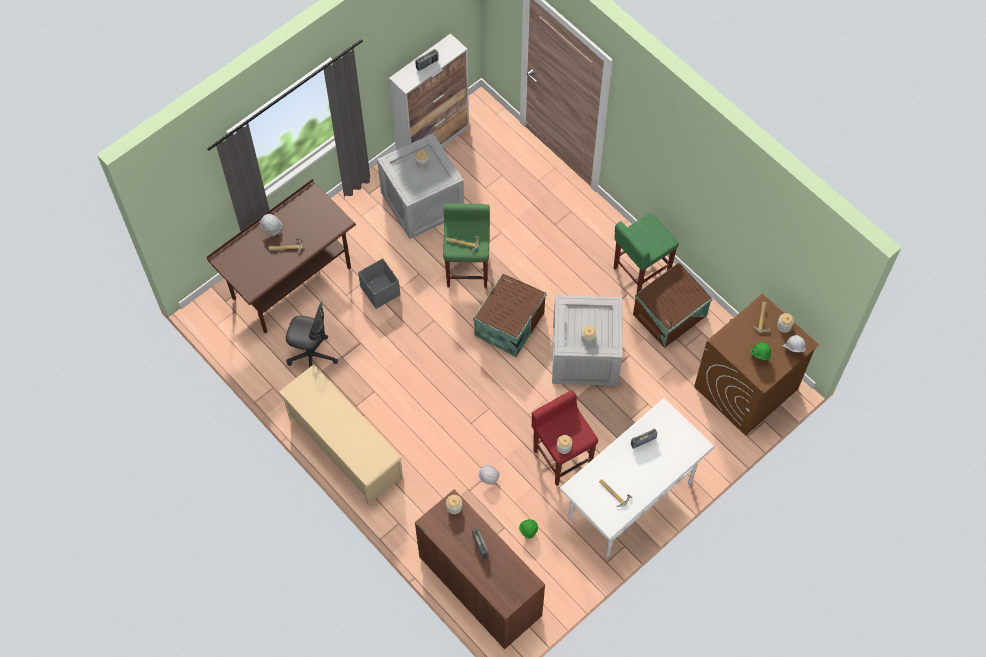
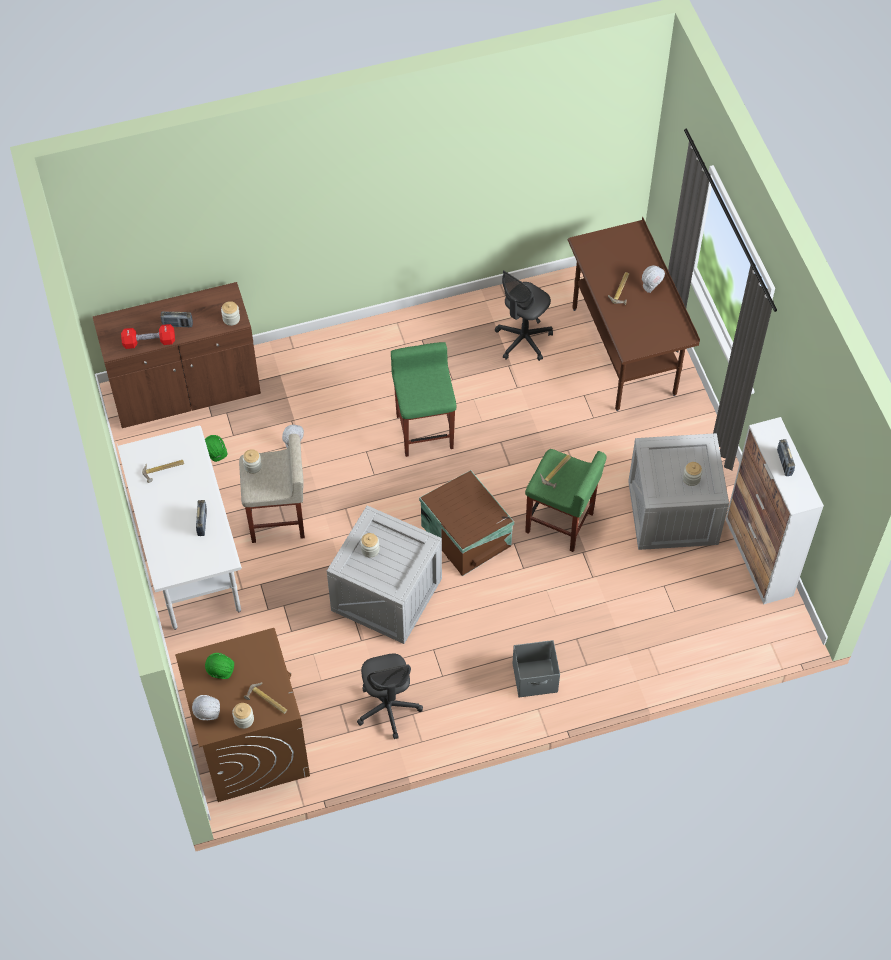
camera: 115 degrees right, 5 degrees down
beige shoe rack [279,364,403,505] -> none
grey storage box [358,258,400,309] -> grey storage box moved to [513,640,560,697]
red stool [532,390,598,486] -> beige stool [239,434,305,543]
green stool [614,213,679,294] -> green stool moved to [391,342,456,457]
brown storage box [633,262,713,348] -> grey office chair [357,653,423,739]
none -> red dumbbell [121,324,175,349]

